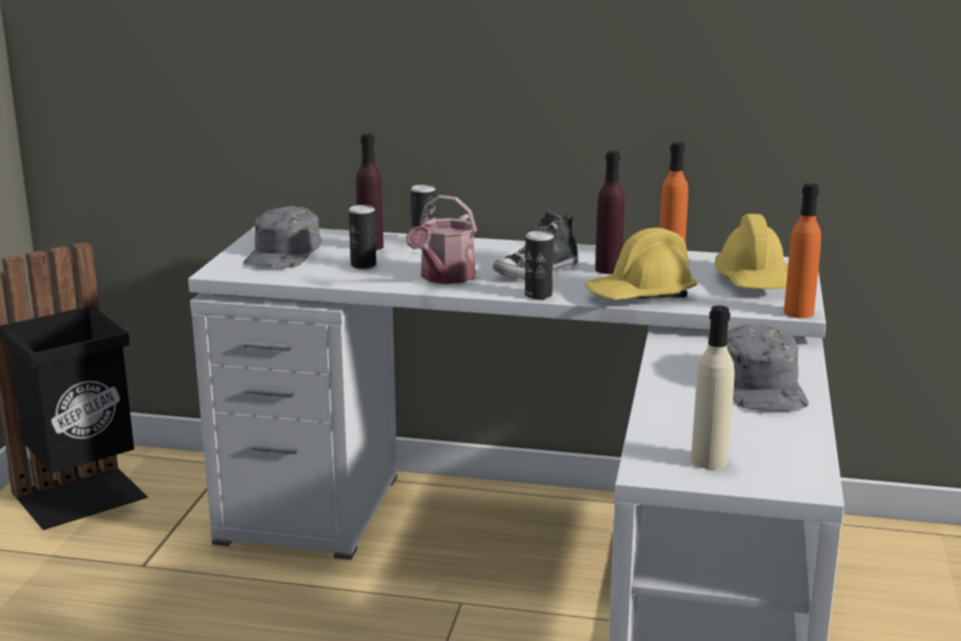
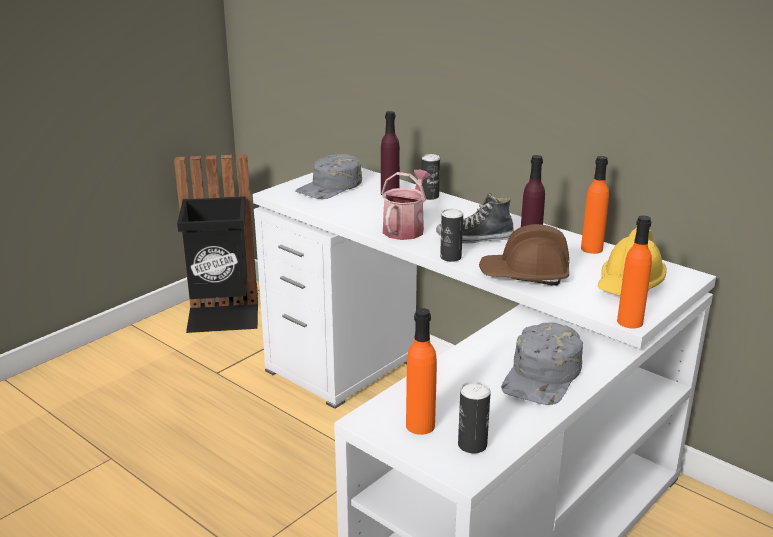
camera: 30 degrees right, 5 degrees up
can [349,205,376,269] -> can moved to [458,381,491,454]
watering can [406,195,477,284] -> watering can turned 150 degrees clockwise [381,170,431,240]
yellow hard hat [585,228,697,300] -> brown hard hat [479,224,569,286]
beige bottle [691,306,735,469] -> orange bottle [406,308,437,435]

